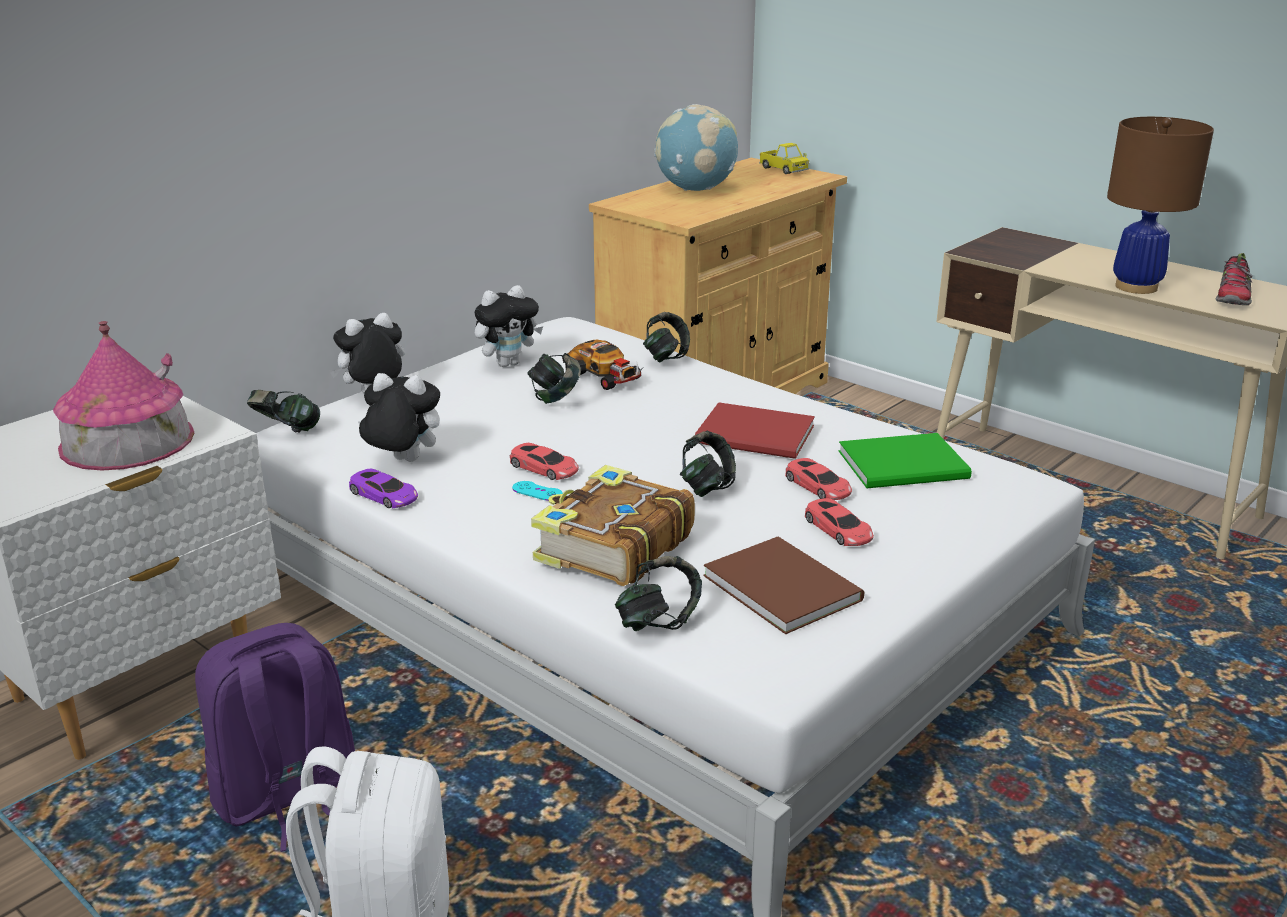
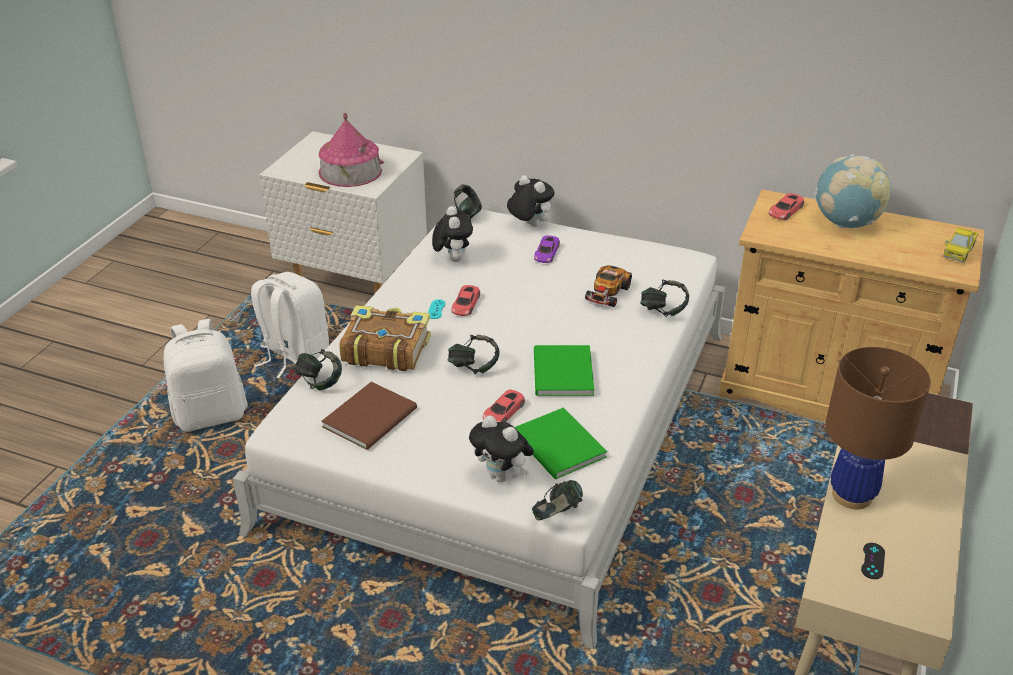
camera: 70 degrees right, 10 degrees up
purple backpack [195,623,355,852] -> white backpack [251,272,329,378]
purple toy car [349,469,418,508] -> purple toy car moved to [534,236,560,263]
plush toy [475,285,543,367] -> plush toy moved to [469,415,534,482]
headphones [527,353,581,404] -> headphones moved to [532,480,583,520]
red book [695,402,815,459] -> green book [534,345,594,396]
red toy car [805,498,874,546] -> red toy car moved to [768,193,804,220]
shoe [1215,253,1252,305] -> black game controller [861,543,885,579]

